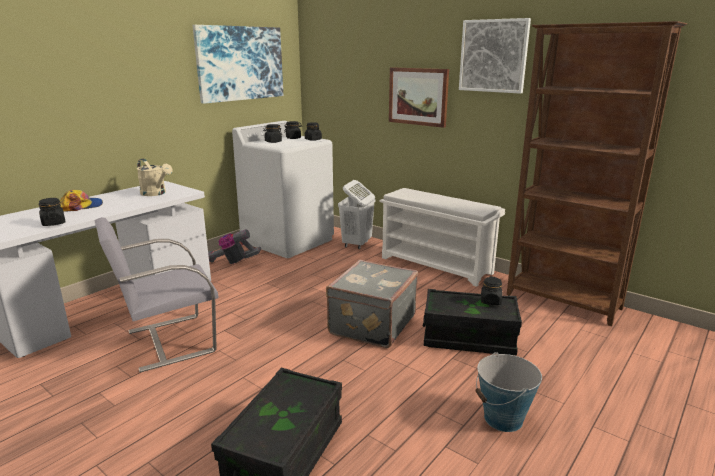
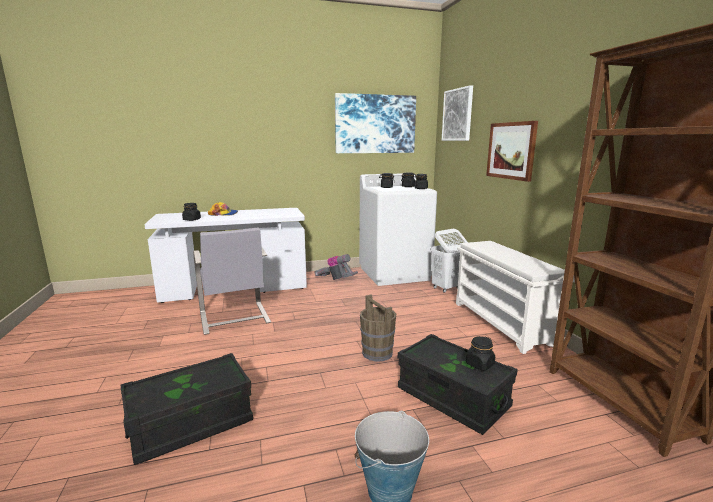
camera: 35 degrees right, 5 degrees down
grey chair [94,217,218,373] -> grey chair turned 120 degrees counterclockwise [193,227,271,335]
beige watering can [137,159,173,196] -> none
grey suitcase [326,260,418,348] -> brown bucket [360,294,396,362]
picture [459,18,531,94] -> picture moved to [442,85,473,141]

